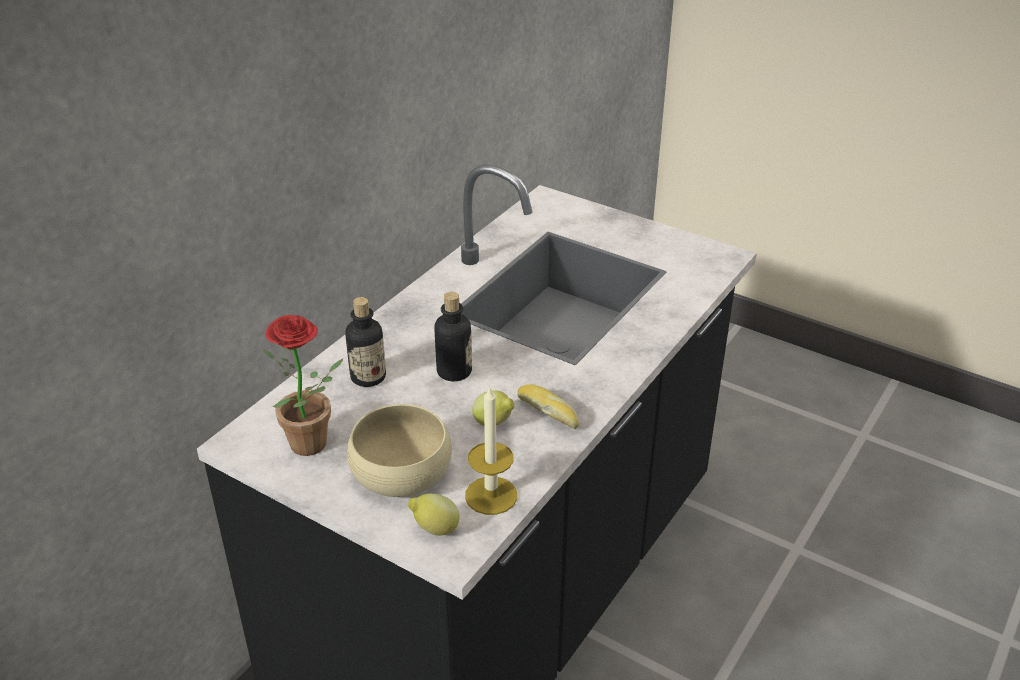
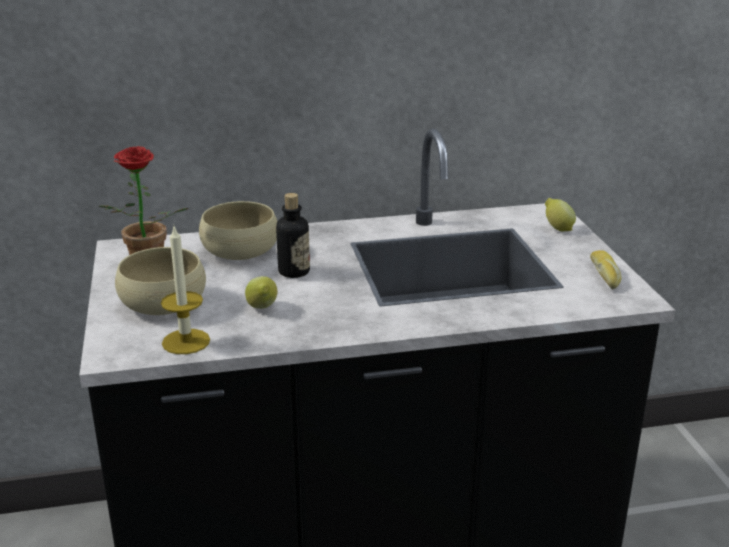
camera: 45 degrees right, 10 degrees down
bottle [345,297,386,387] -> beige bowl [199,201,278,260]
lemon [408,493,459,536] -> lemon moved to [545,198,576,231]
bread [517,384,579,429] -> bread moved to [590,250,621,289]

